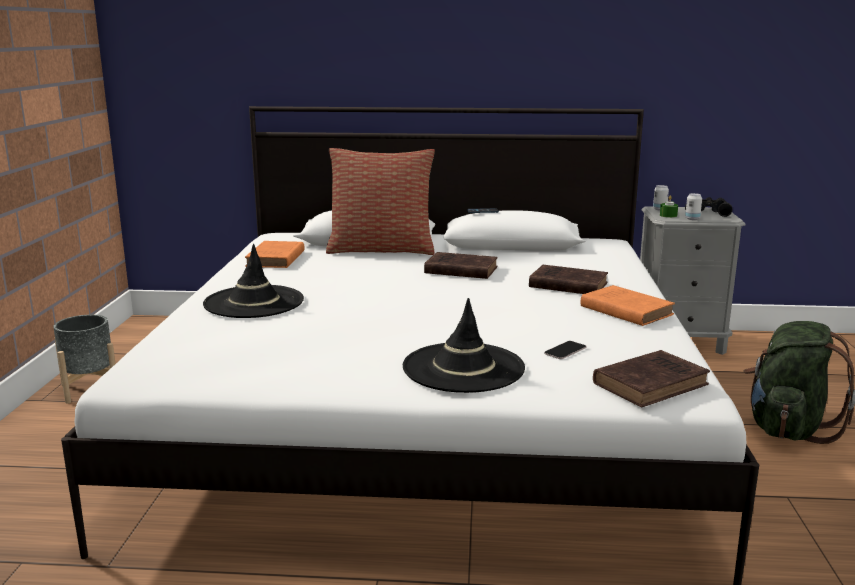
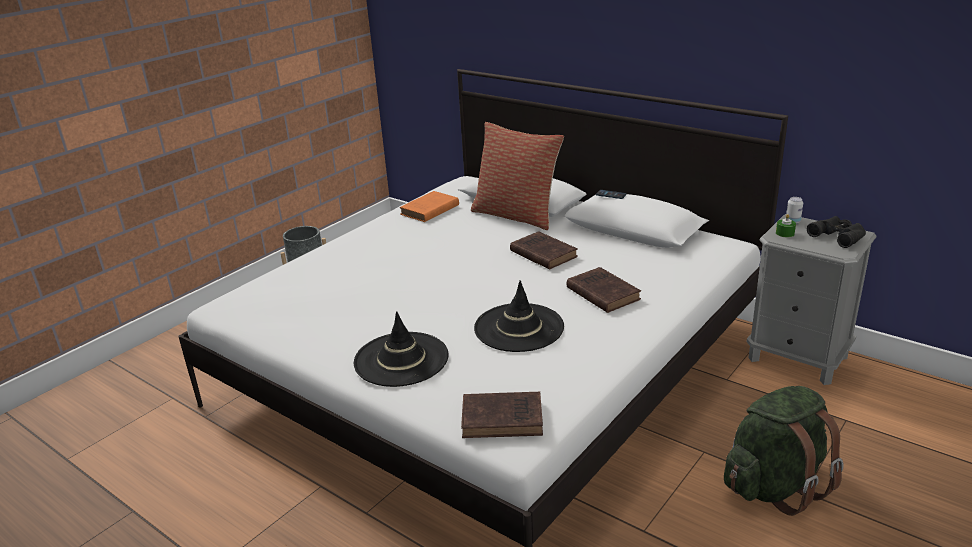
camera: 35 degrees right, 10 degrees up
black hat [203,244,304,318] -> black hat moved to [474,280,564,352]
phone [544,341,586,359] -> none
orange book [580,285,675,326] -> none
can [685,193,702,220] -> none

